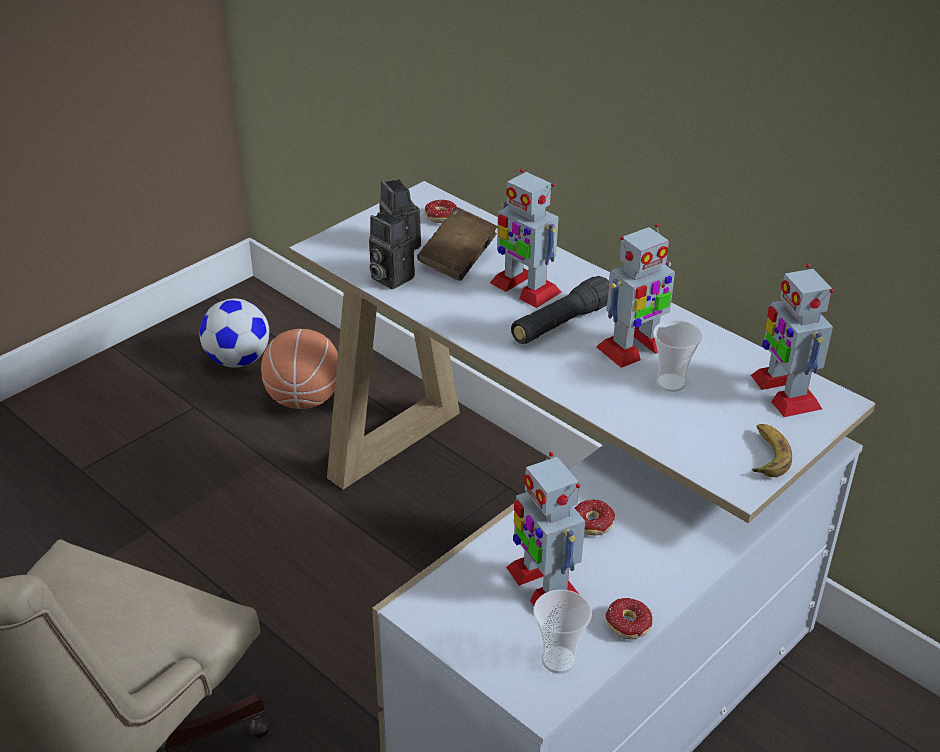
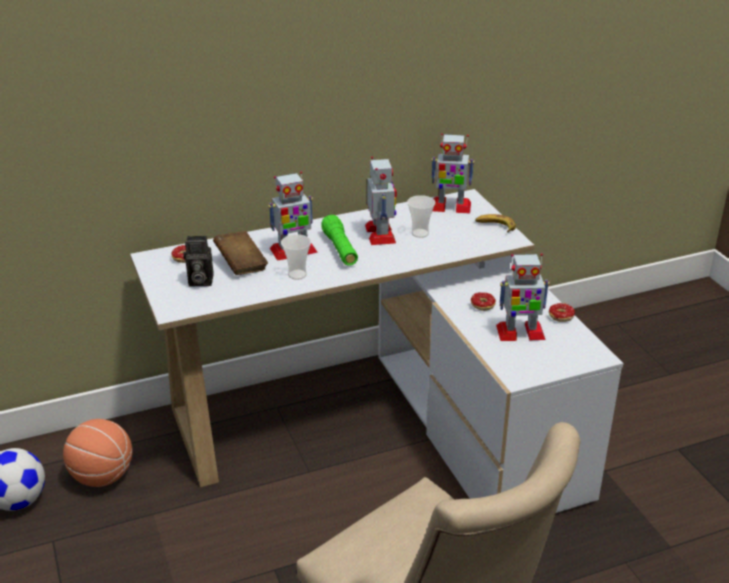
camera: 65 degrees left, 5 degrees down
camera [369,211,415,289] -> none
black flashlight [511,276,609,344] -> green flashlight [321,215,358,266]
cup [534,589,592,674] -> cup moved to [281,234,311,280]

